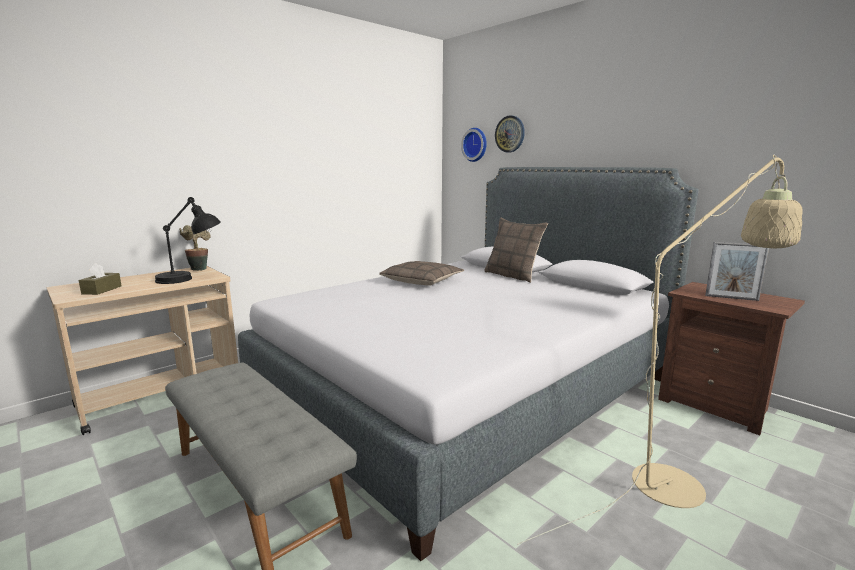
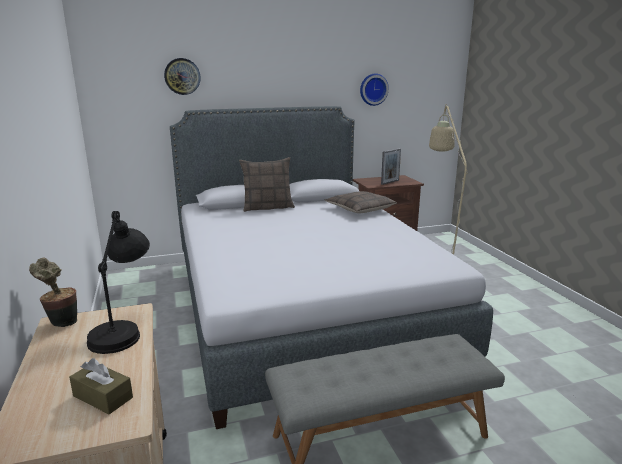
camera: 65 degrees left, 5 degrees up
pillow [379,261,464,286] -> pillow moved to [325,191,397,213]
wall clock [461,128,487,162] -> wall clock moved to [360,73,389,106]

